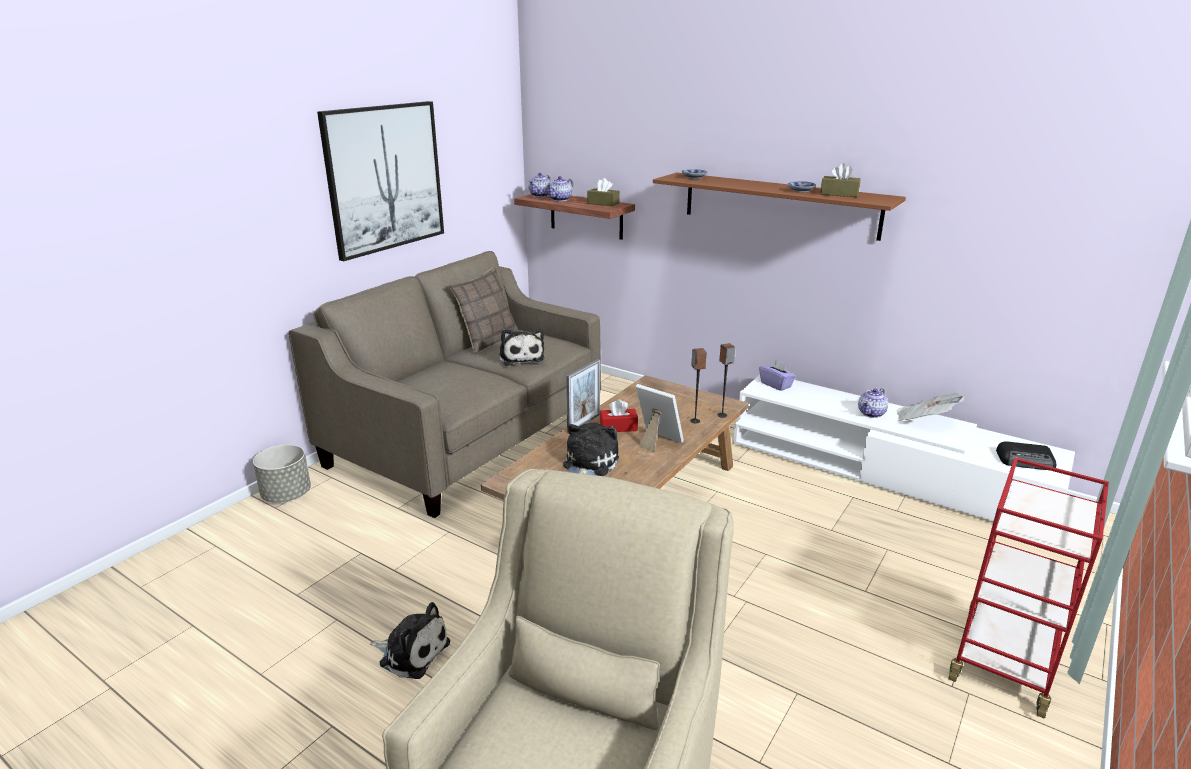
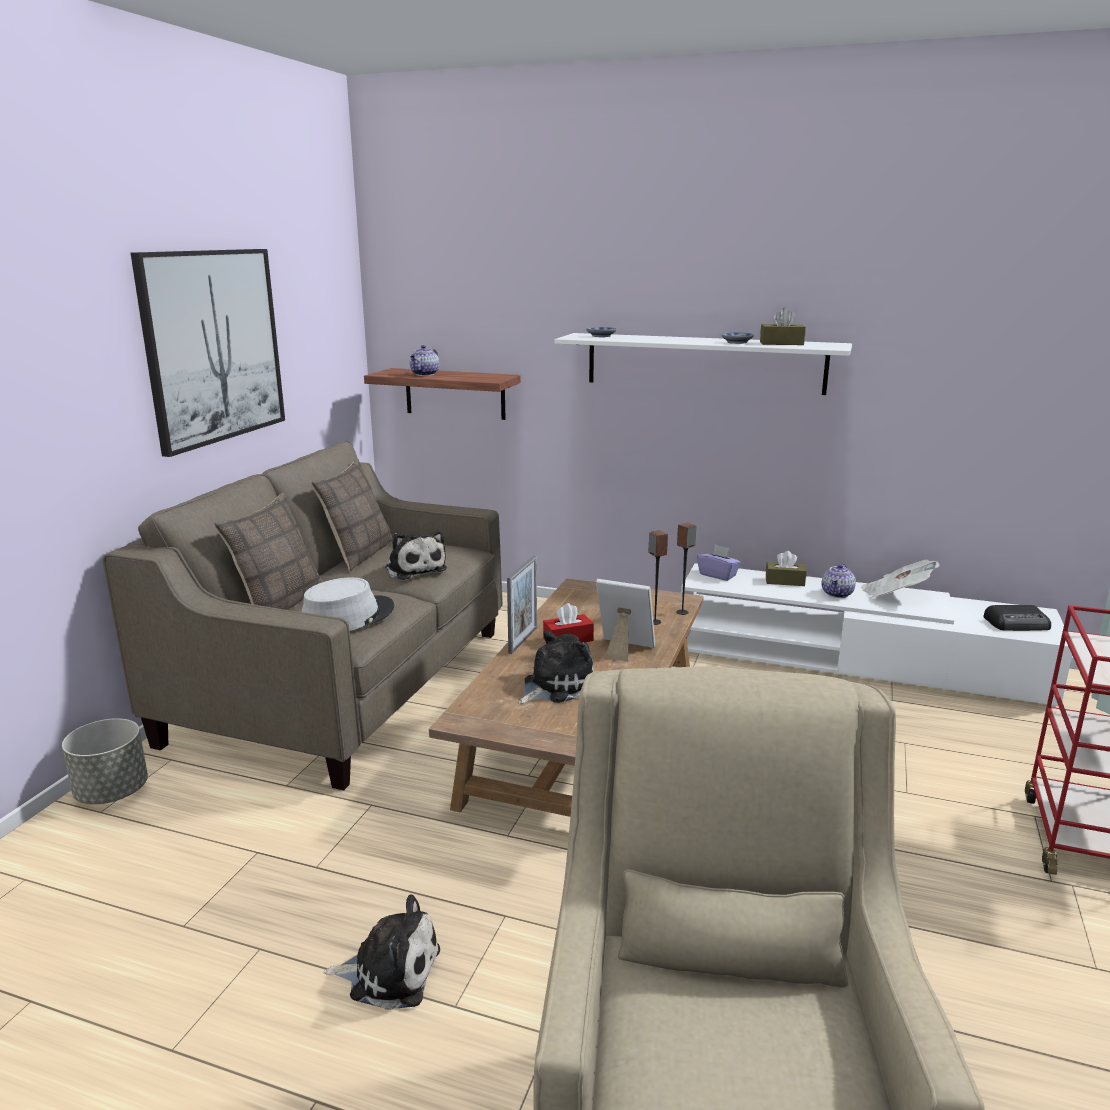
camera: 15 degrees left, 5 degrees down
teapot [529,173,551,197] -> none
plush toy [563,422,619,476] -> plush toy turned 45 degrees clockwise [518,630,593,704]
brown tissue box [587,178,620,206] -> brown tissue box moved to [766,551,807,586]
brown shelf [653,173,906,241] -> white shelf [555,333,852,395]
none -> pillow [214,493,323,610]
none -> grey hat [302,577,394,631]

